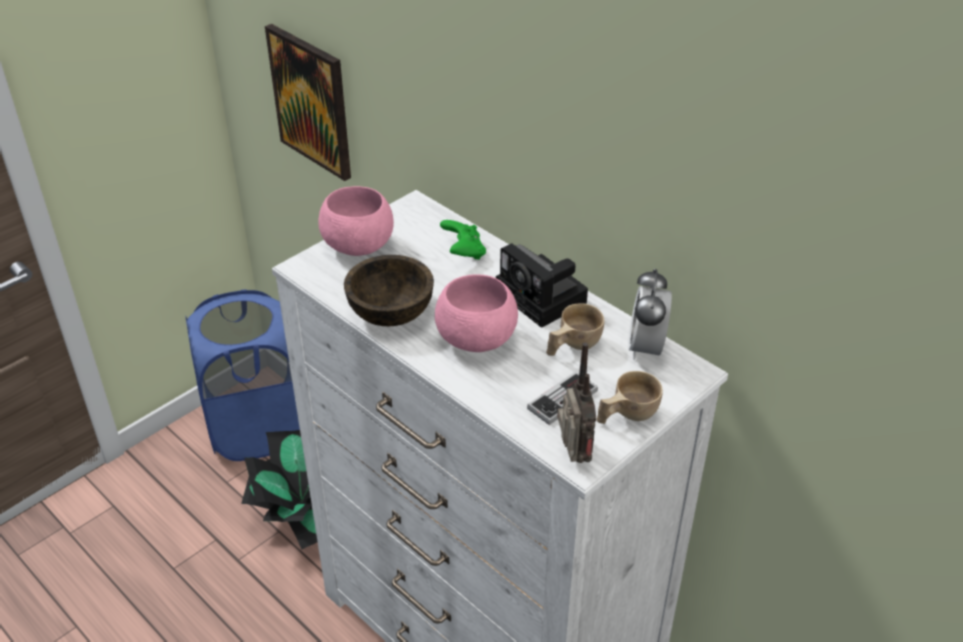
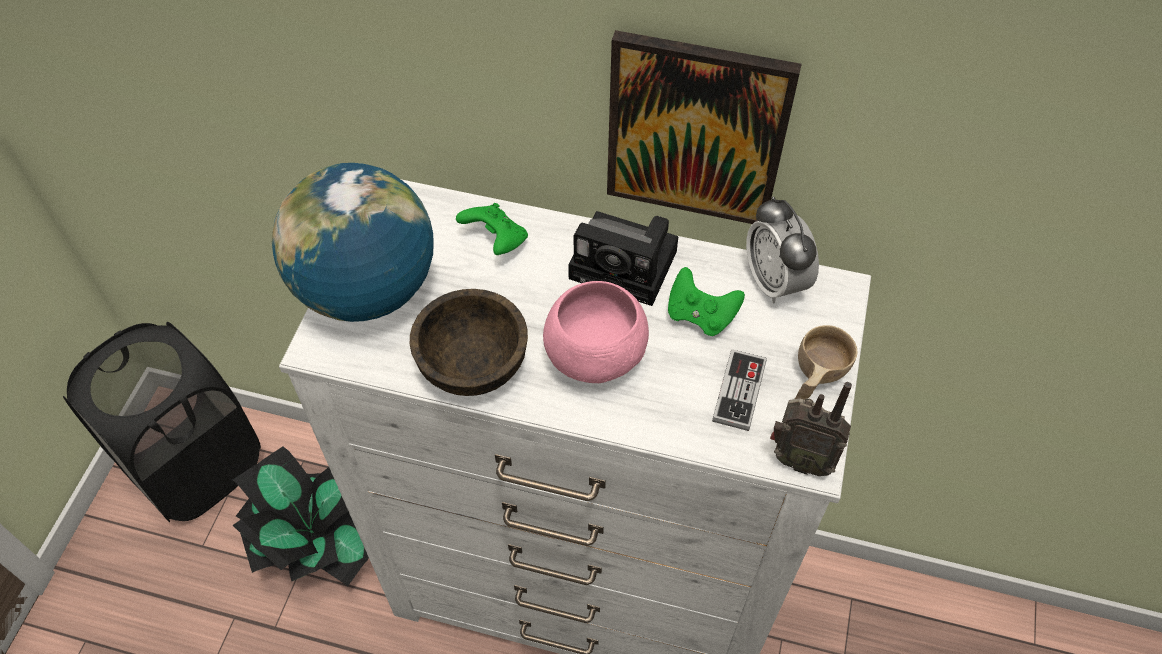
camera: 30 degrees left, 15 degrees up
blue laundry basket [185,289,300,461] -> black laundry basket [63,322,261,523]
picture [265,24,351,181] -> picture moved to [607,30,802,224]
pink bowl [318,186,394,256] -> globe [272,163,434,322]
beige cup [546,303,604,356] -> green game controller [668,267,745,336]
radio [557,342,596,463] -> radio turned 150 degrees clockwise [770,382,852,476]

